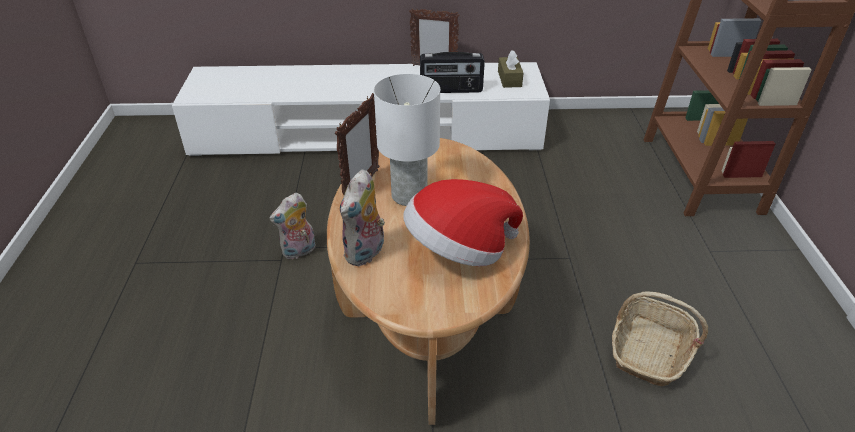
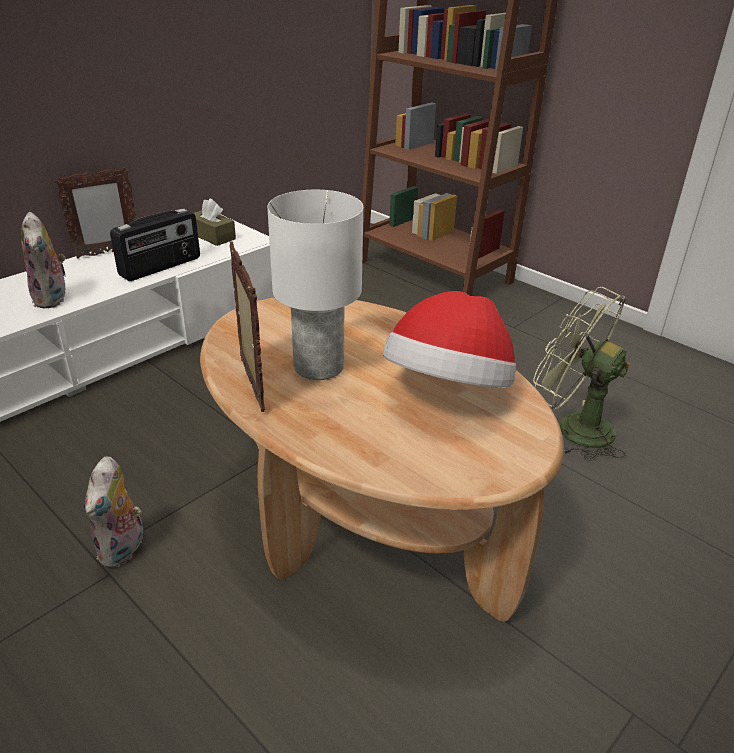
camera: 45 degrees left, 5 degrees down
plush toy [340,169,385,266] -> plush toy moved to [21,212,69,308]
basket [612,291,708,386] -> green fan [533,287,630,461]

